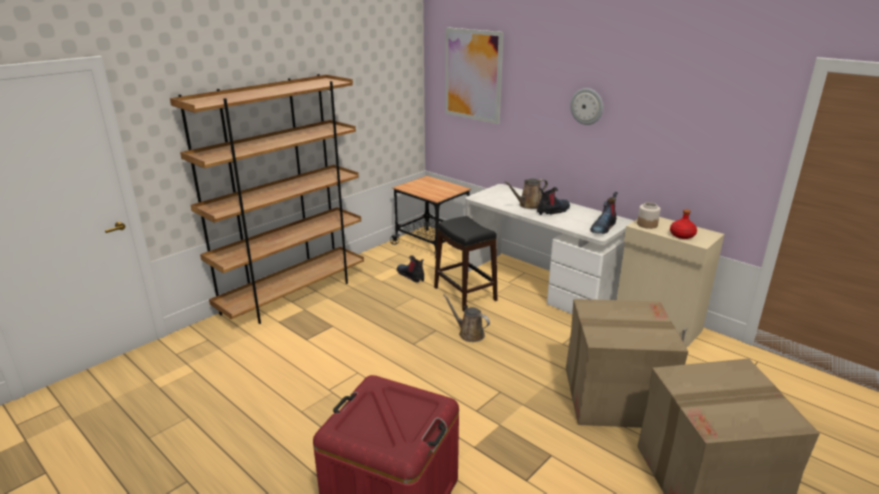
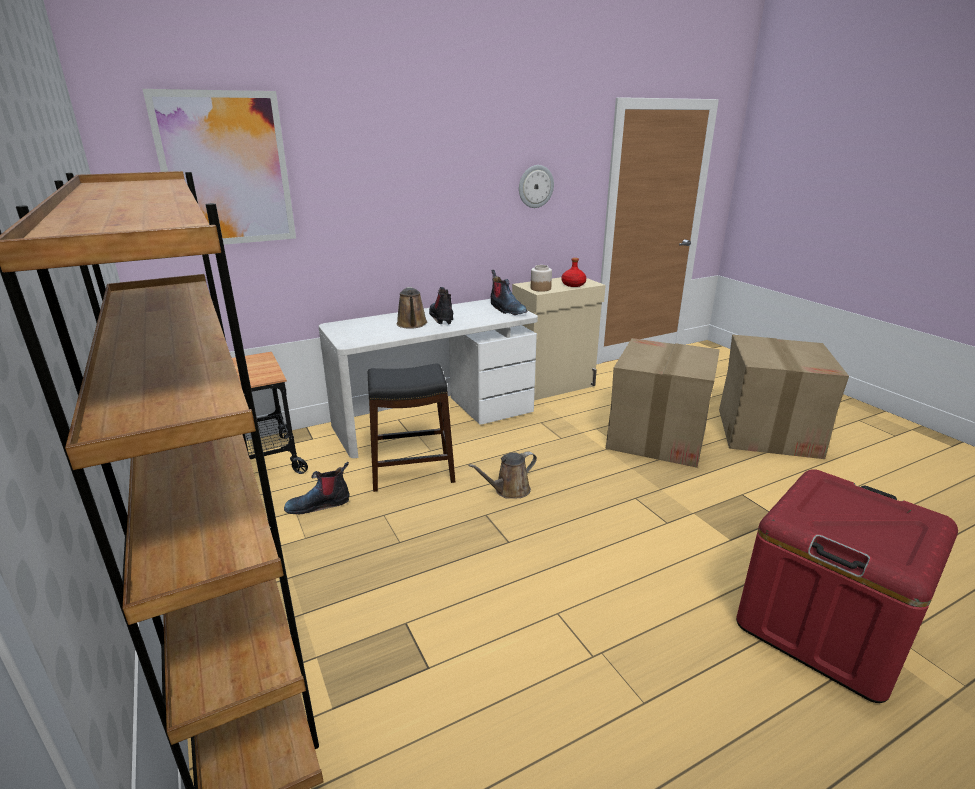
camera: 70 degrees left, 0 degrees up
wall clock [570,88,603,125] -> wall clock moved to [519,165,554,208]

